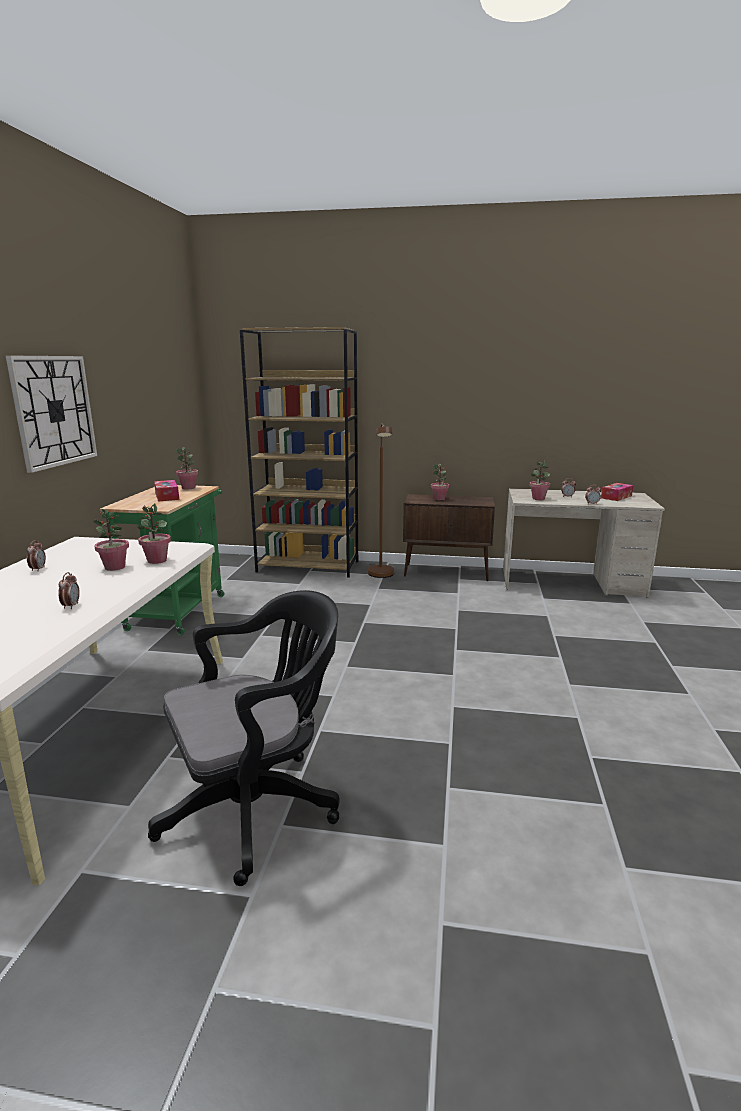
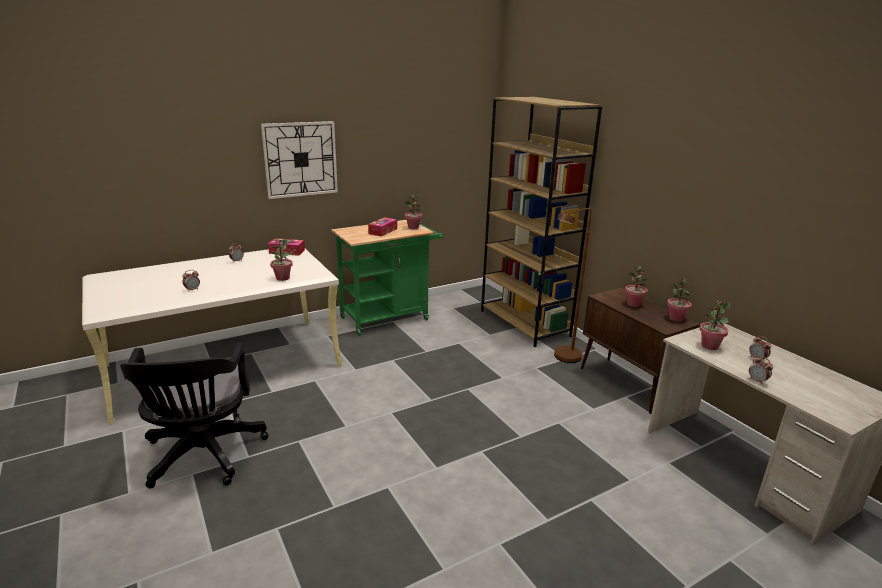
camera: 50 degrees right, 5 degrees up
potted plant [93,509,129,571] -> potted plant moved to [667,277,692,322]
black office chair [148,590,340,886] -> black office chair turned 60 degrees clockwise [120,342,268,489]
tissue box [601,483,633,501] -> tissue box moved to [268,238,305,256]

